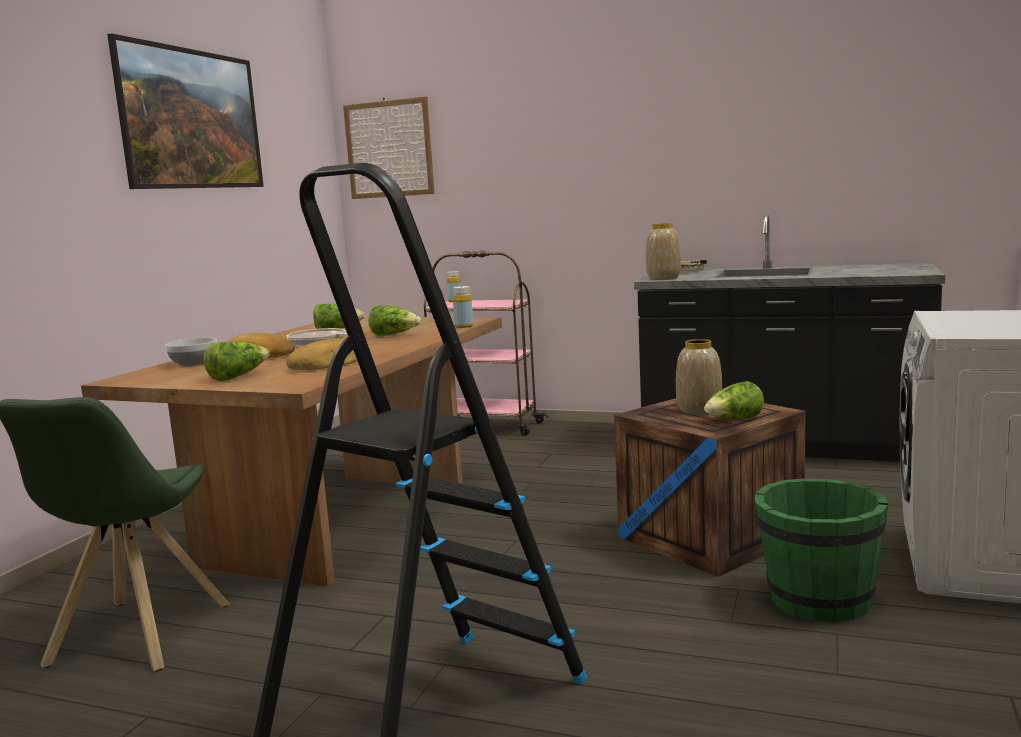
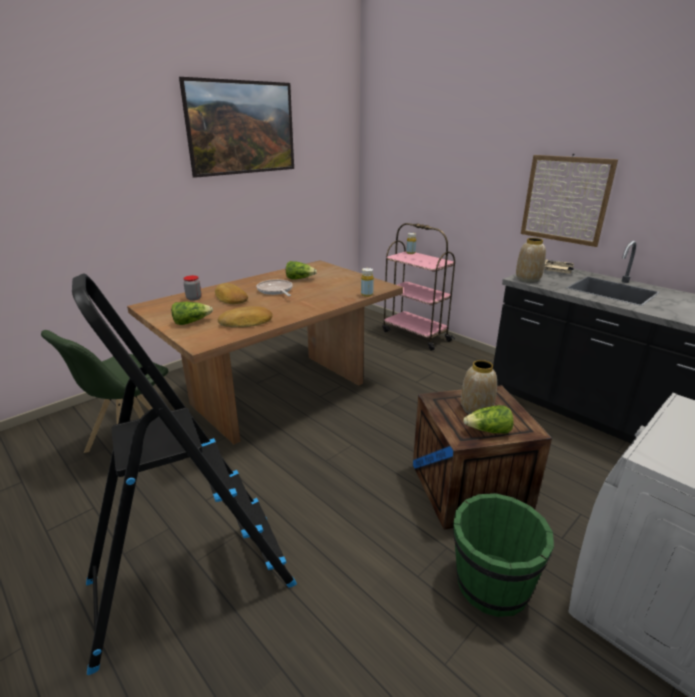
camera: 25 degrees right, 15 degrees up
bowl [165,338,217,367] -> jar [183,275,202,301]
picture [343,97,435,199] -> picture moved to [521,154,618,247]
lettuce [368,305,421,336] -> none

